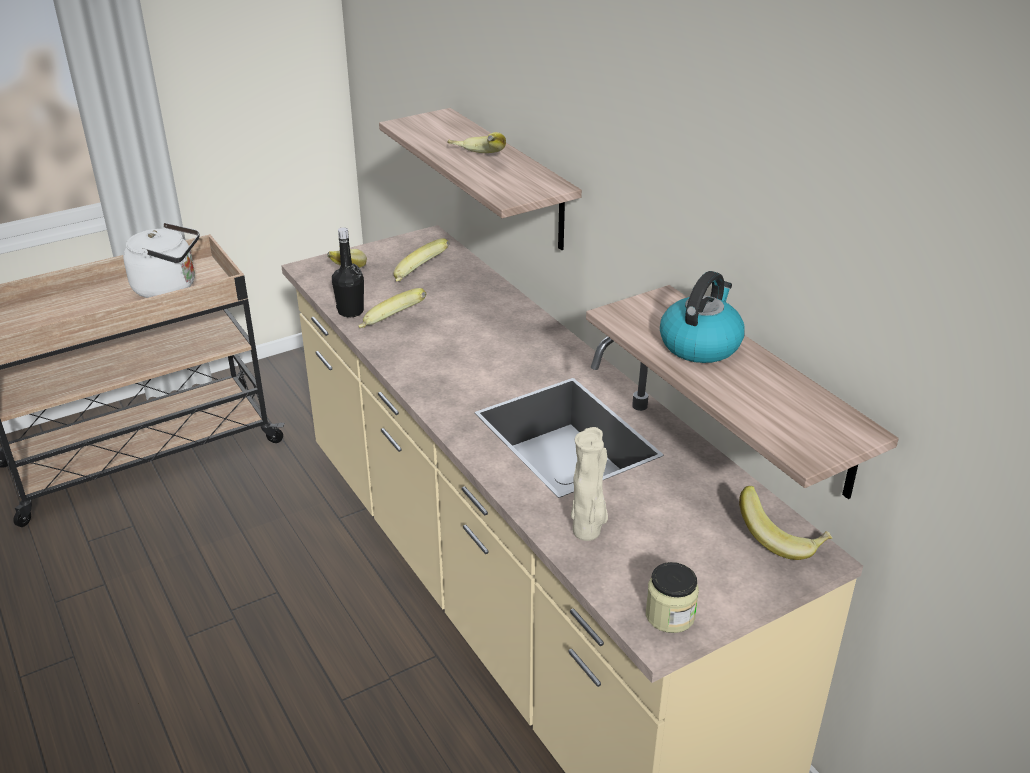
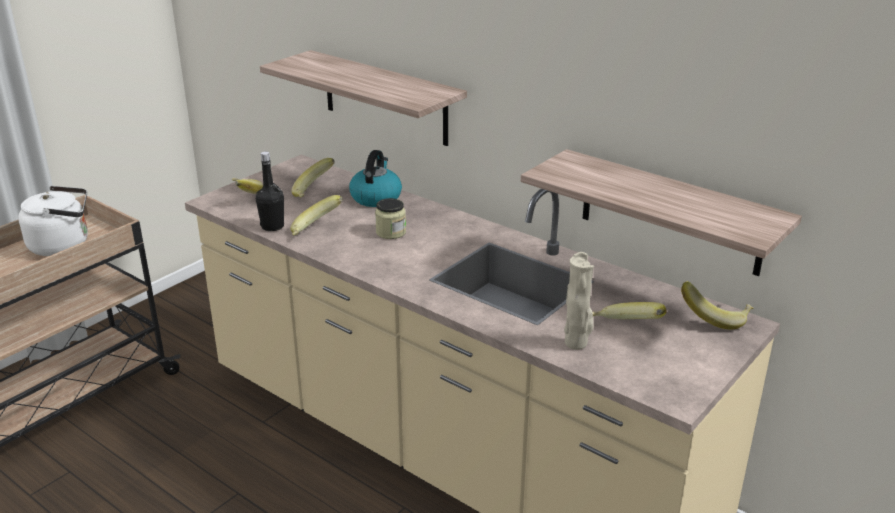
camera: 20 degrees left, 5 degrees down
banana [447,132,506,153] -> banana moved to [593,302,667,319]
jar [646,562,699,633] -> jar moved to [375,198,406,239]
kettle [660,271,745,363] -> kettle moved to [349,150,402,207]

